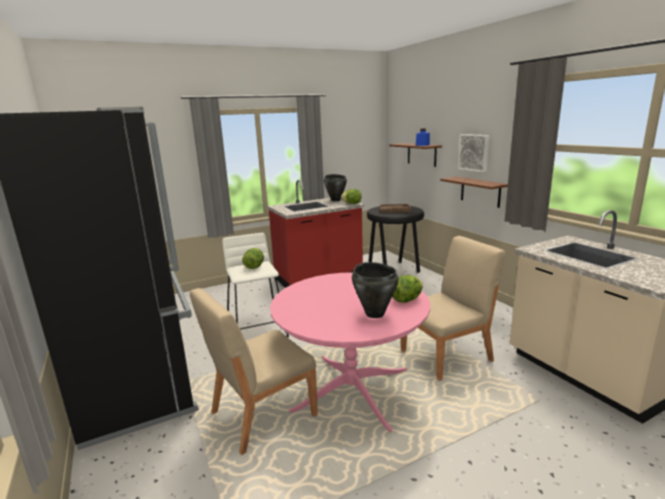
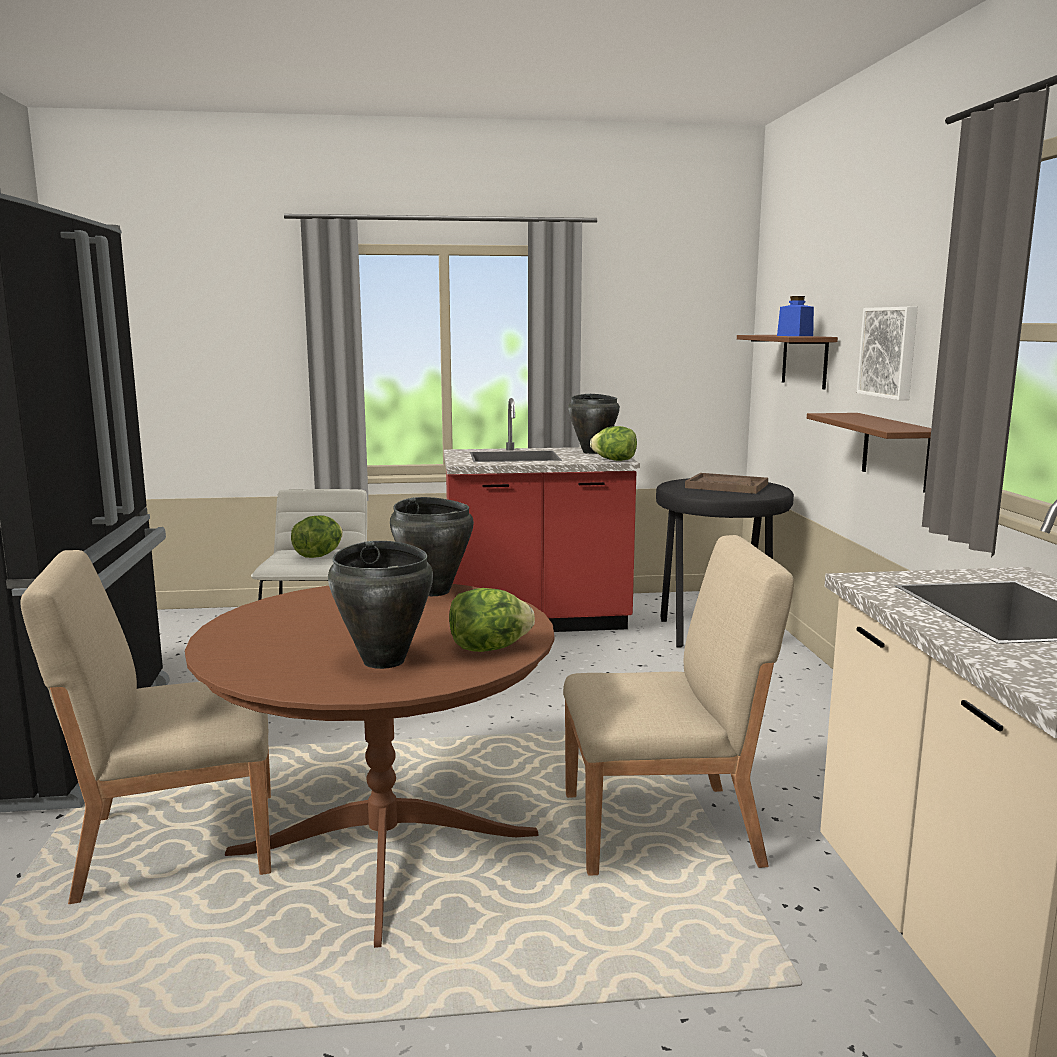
camera: 20 degrees right, 5 degrees down
pink dining table [270,272,430,432] -> brown dining table [185,584,554,948]
none -> black cooking pot [390,497,474,596]

